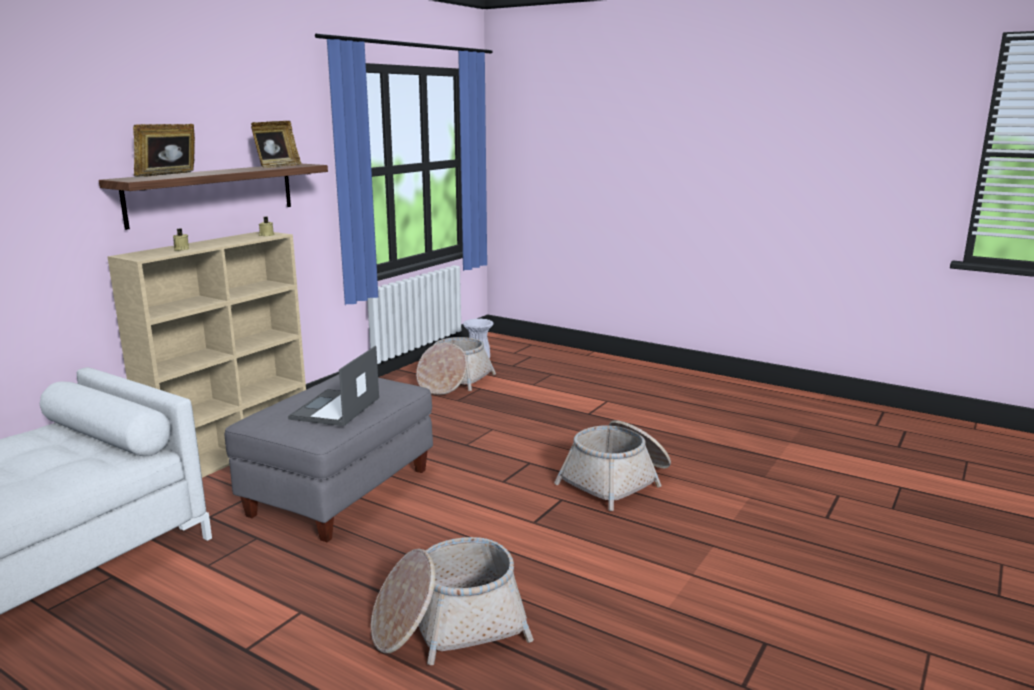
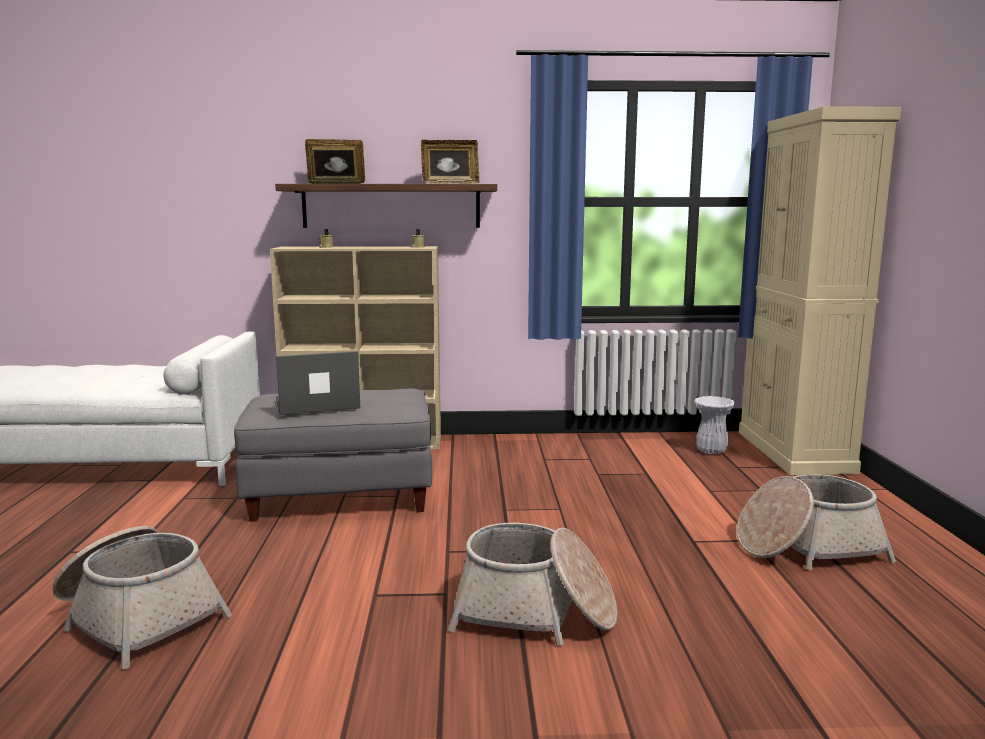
camera: 55 degrees right, 5 degrees down
basket [416,337,496,395] -> basket moved to [737,474,896,570]
none -> beige cabinet [739,107,901,475]

